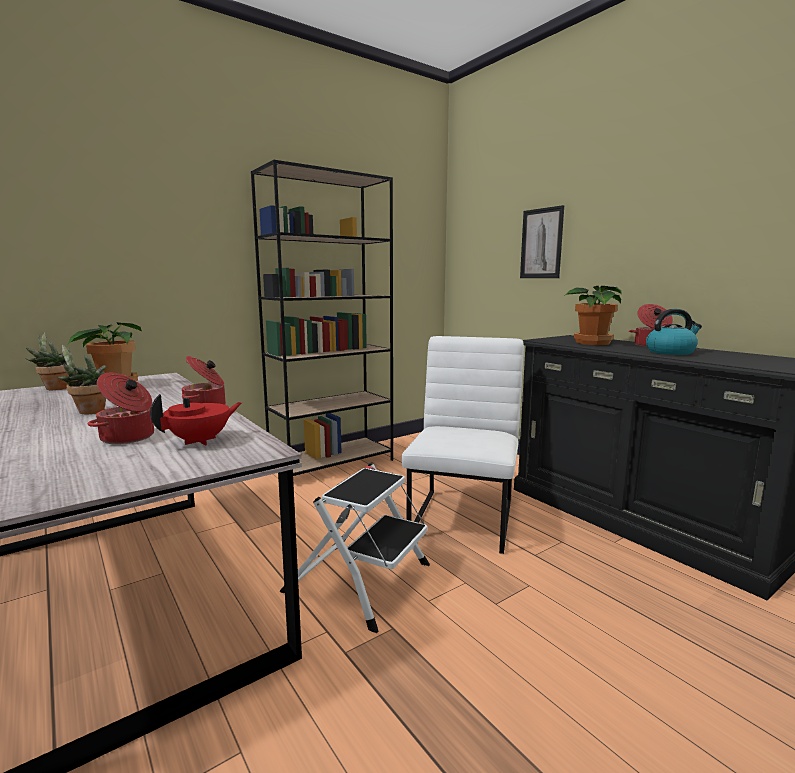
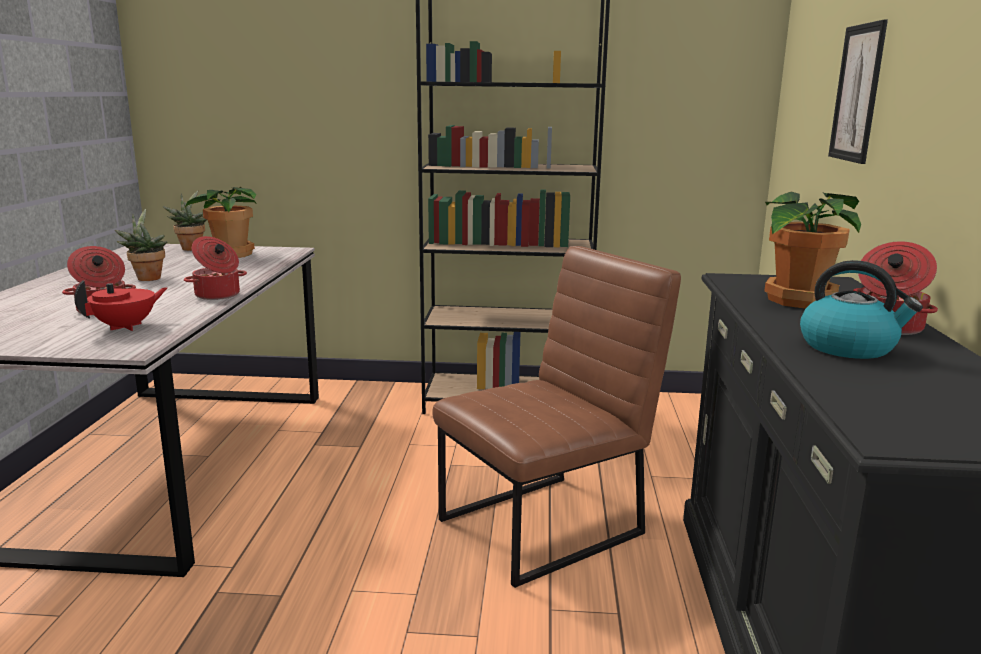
camera: 40 degrees right, 5 degrees up
red teapot [150,394,242,446] -> red teapot turned 45 degrees counterclockwise [74,280,167,331]
step ladder [280,462,430,633] -> none
white chair [401,336,524,554] -> brown chair [432,246,681,588]

